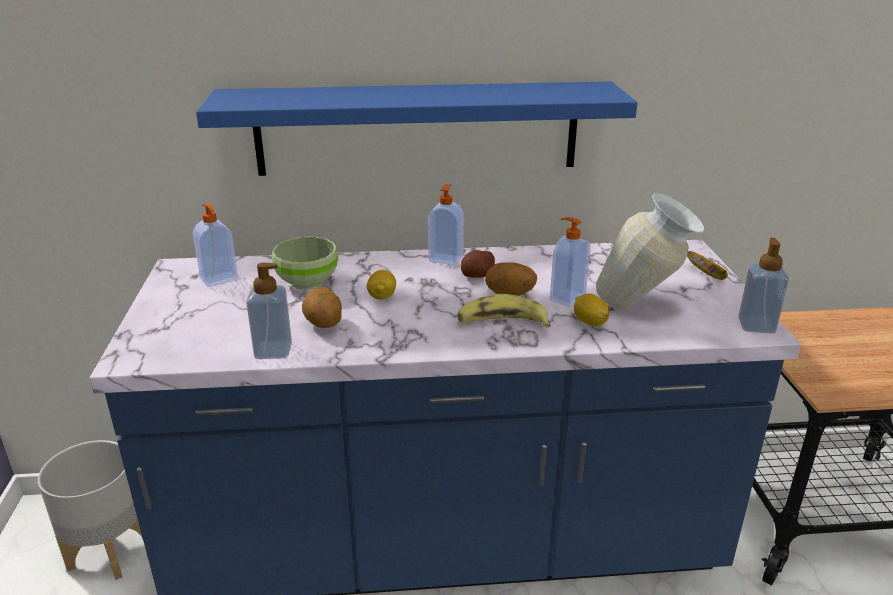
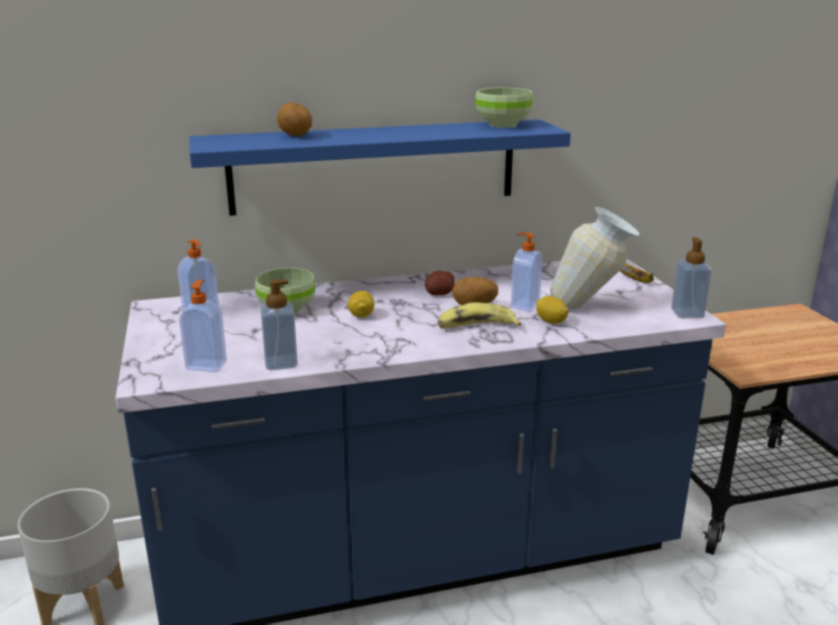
camera: 10 degrees left, 5 degrees down
potato [302,287,342,328] -> potato moved to [277,102,312,136]
soap dispenser [428,184,464,265] -> soap dispenser moved to [179,280,227,372]
none -> green bowl [475,88,533,128]

